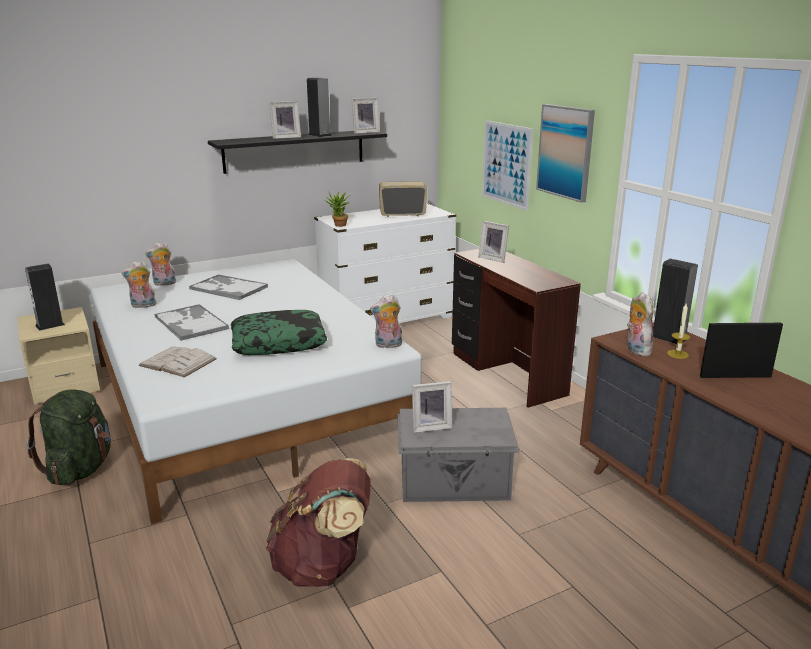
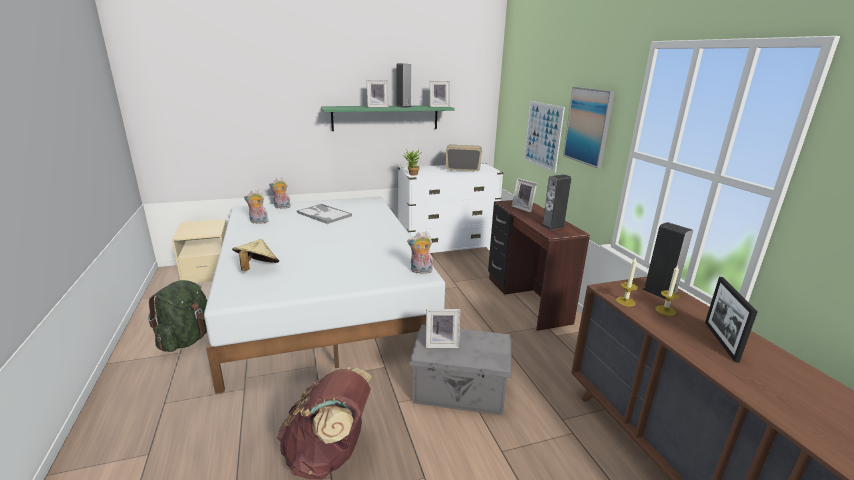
camera: 10 degrees right, 0 degrees up
speaker [25,264,65,331] -> speaker moved to [541,174,571,230]
white book [138,347,217,377] -> beige hat [232,239,279,271]
tray [155,304,229,341] -> none
black shelf [208,131,387,174] -> green shelf [321,105,455,131]
pillow [231,310,327,355] -> none
plush toy [627,292,654,356] -> candle [616,257,638,307]
picture frame [700,323,783,378] -> picture frame turned 90 degrees counterclockwise [705,277,758,363]

